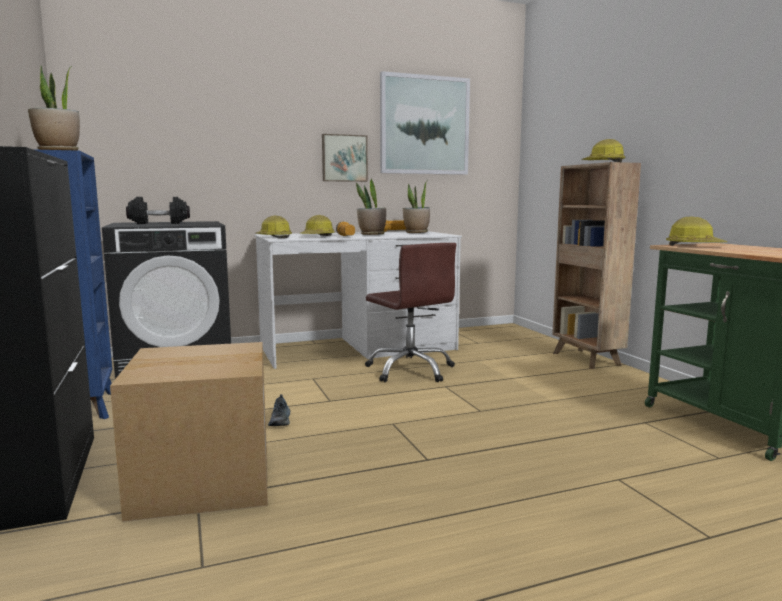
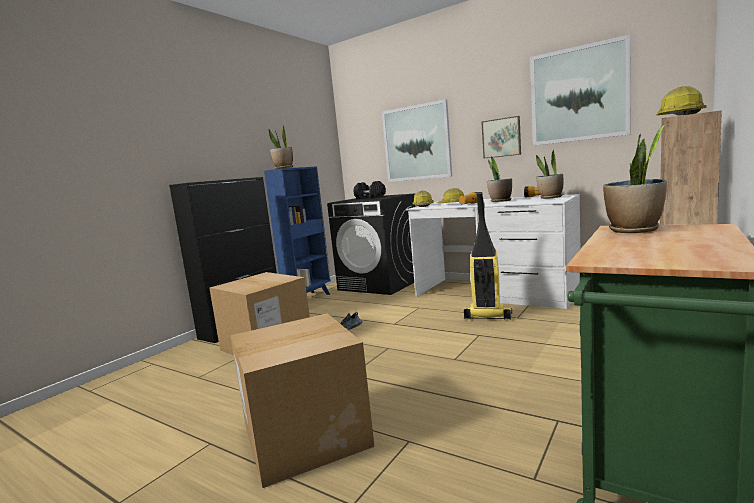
camera: 55 degrees right, 0 degrees up
brown office chair [365,243,456,382] -> vacuum cleaner [464,192,512,320]
hard hat [666,217,727,246] -> potted plant [603,125,667,233]
none -> cardboard box [230,313,374,488]
none -> picture [382,99,452,182]

